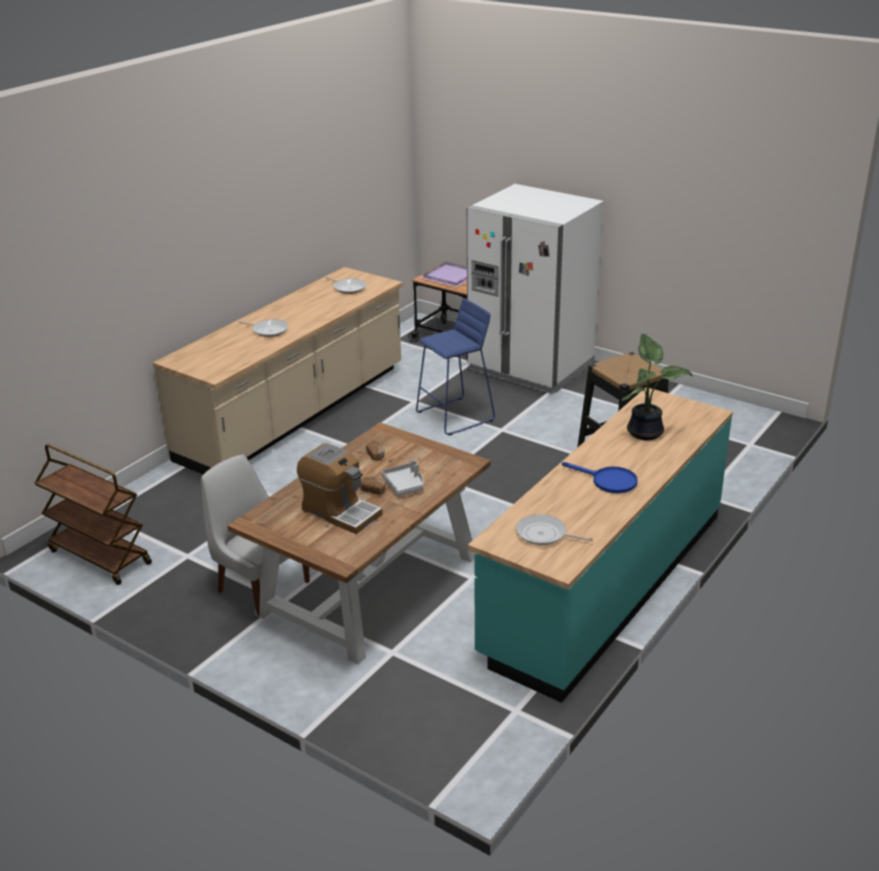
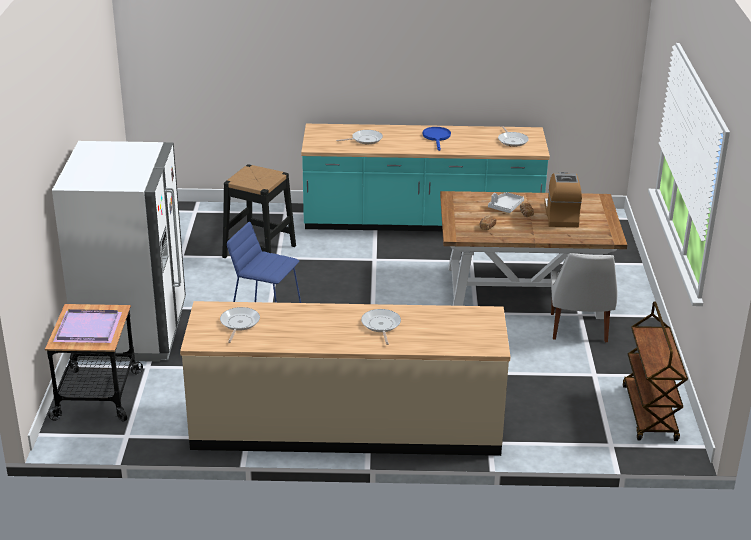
camera: 125 degrees left, 0 degrees up
potted plant [622,334,693,440] -> frying pan [336,130,383,144]

